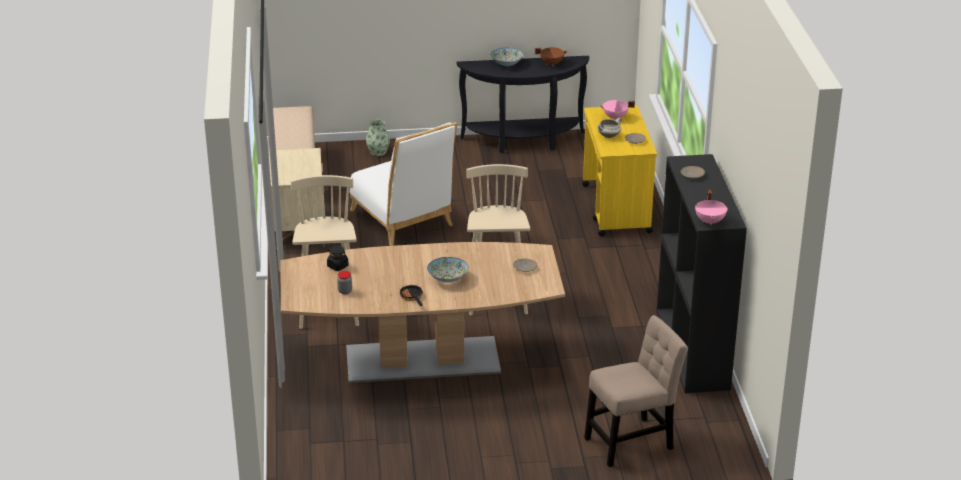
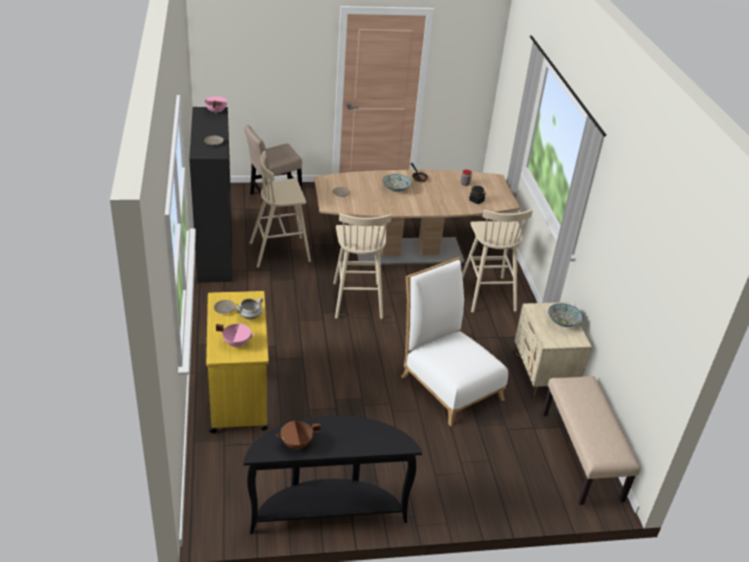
camera: 175 degrees right, 5 degrees up
vase [366,120,390,156] -> none
bowl [491,48,524,66] -> bowl moved to [548,303,583,327]
none -> beige stool [250,151,311,268]

